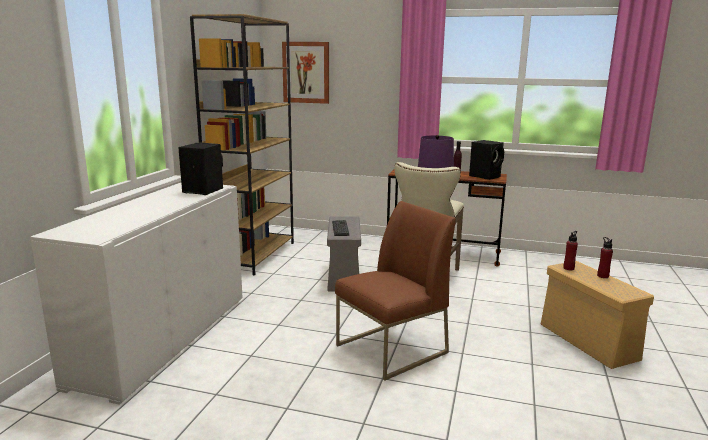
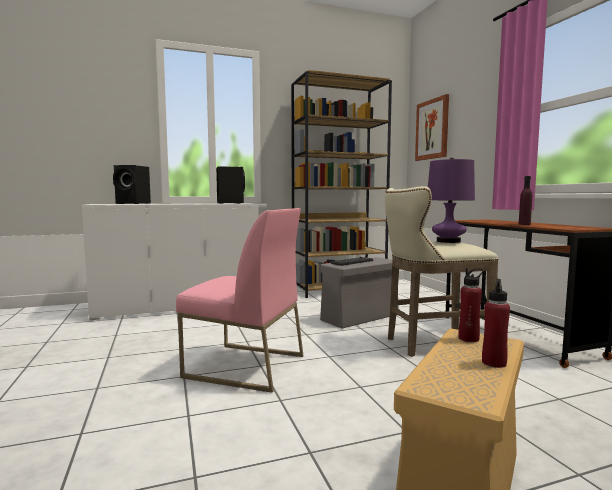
camera: 55 degrees right, 10 degrees down
brown chair [335,201,456,381] -> pink chair [176,208,303,393]
black speaker [469,140,504,180] -> black speaker moved to [113,165,151,204]

